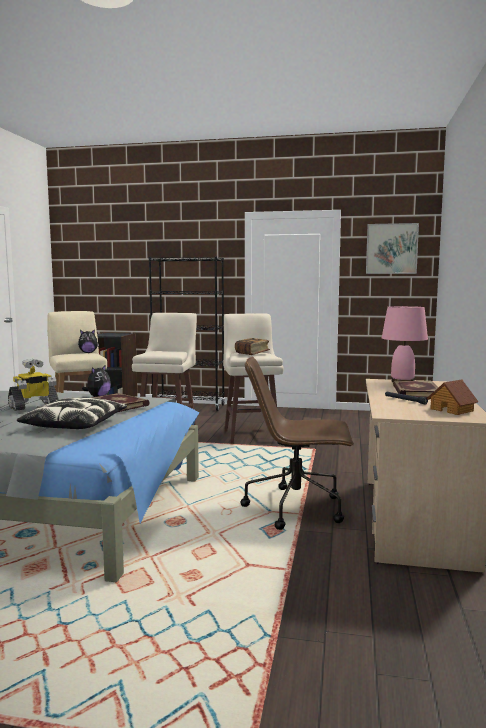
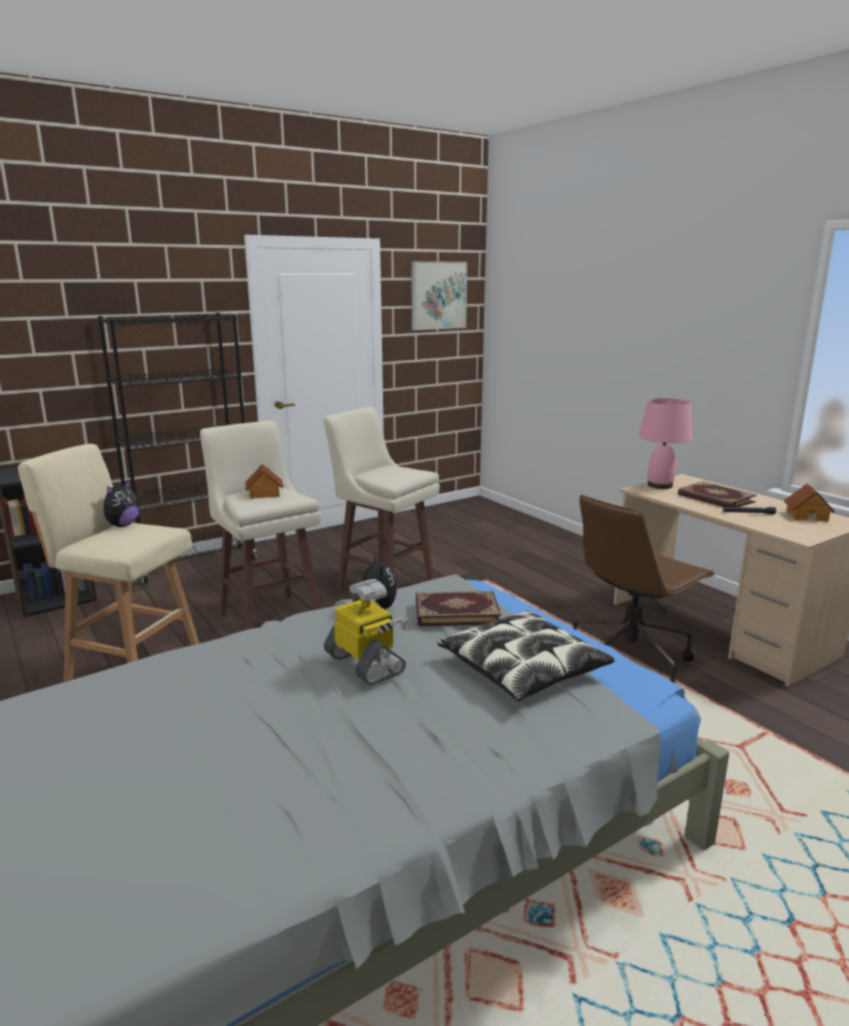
camera: 45 degrees left, 10 degrees up
toy robot [8,359,59,411] -> toy robot turned 45 degrees counterclockwise [324,579,410,685]
book [235,338,270,355] -> none
none -> toy house [245,464,283,499]

